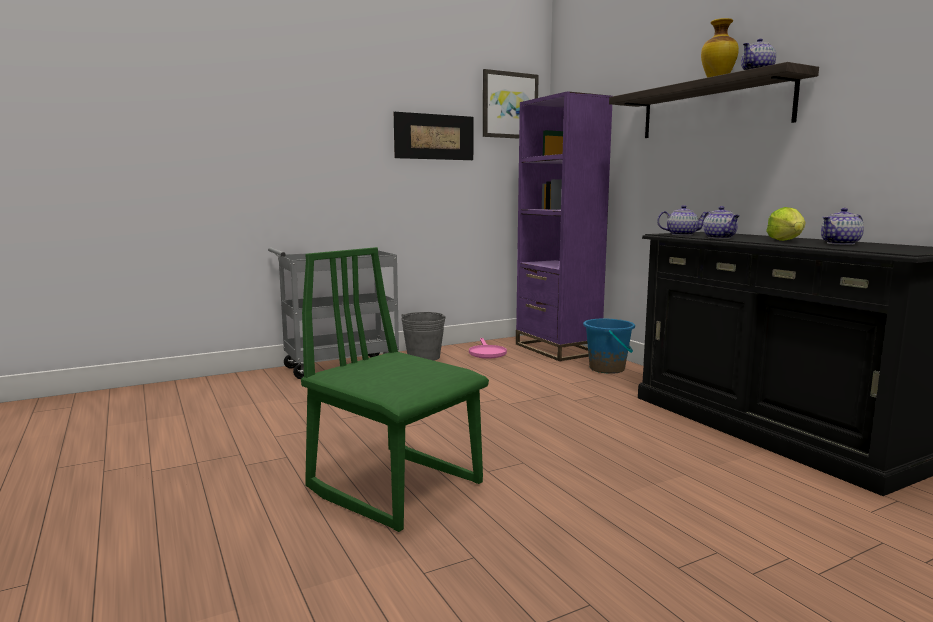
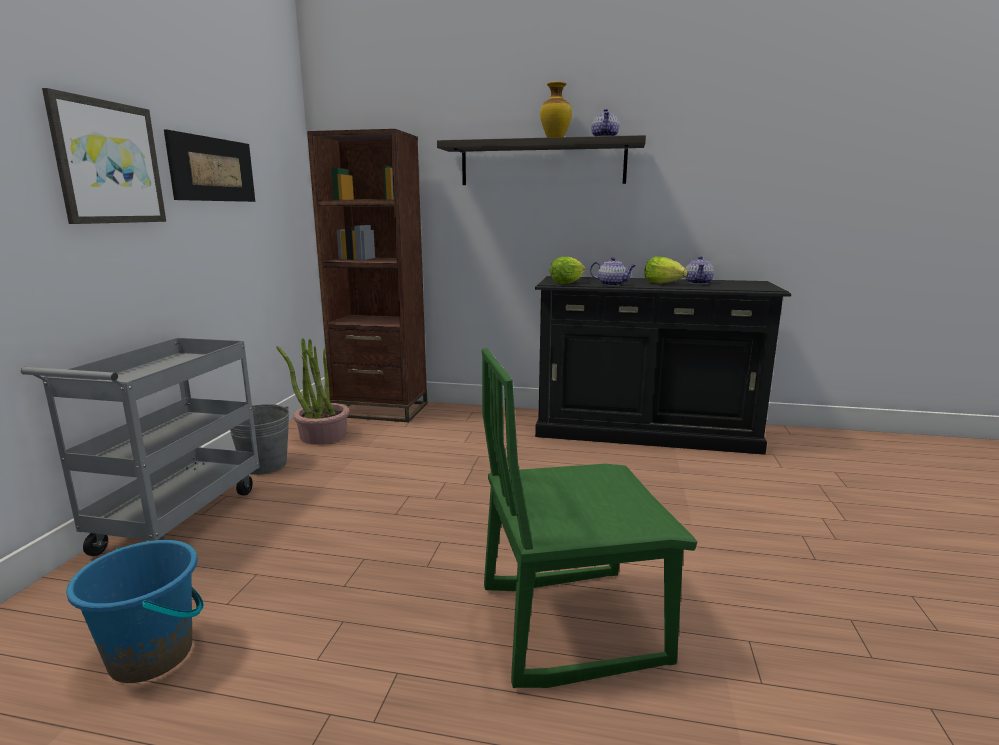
camera: 50 degrees left, 5 degrees up
pink frying pan [469,338,507,359] -> potted plant [276,338,350,445]
picture [483,69,539,139] -> picture moved to [42,88,166,224]
purple bookcase [516,91,612,361] -> brown bookcase [307,129,428,422]
blue bucket [583,319,635,374] -> blue bucket moved to [66,540,204,683]
teapot [657,205,706,236] -> lettuce [550,257,585,284]

